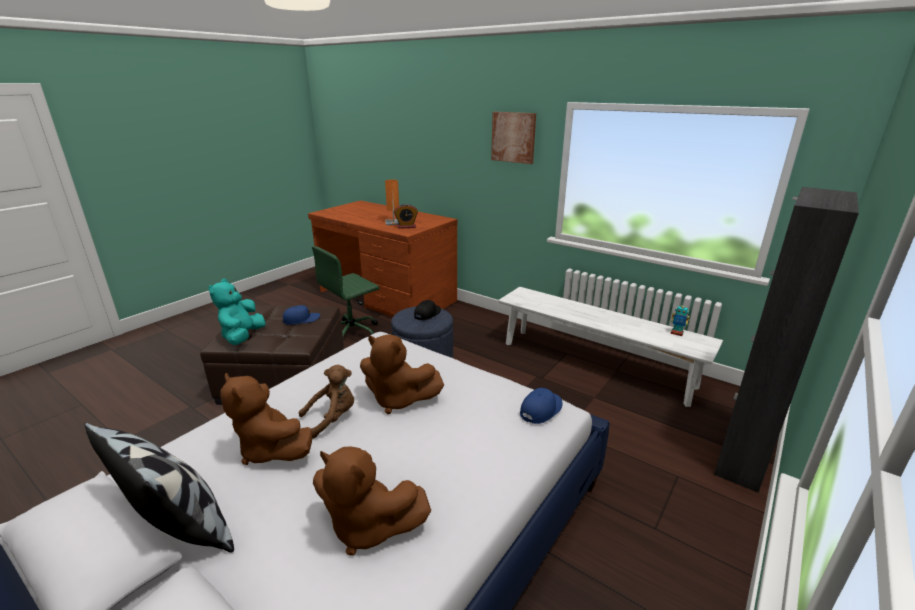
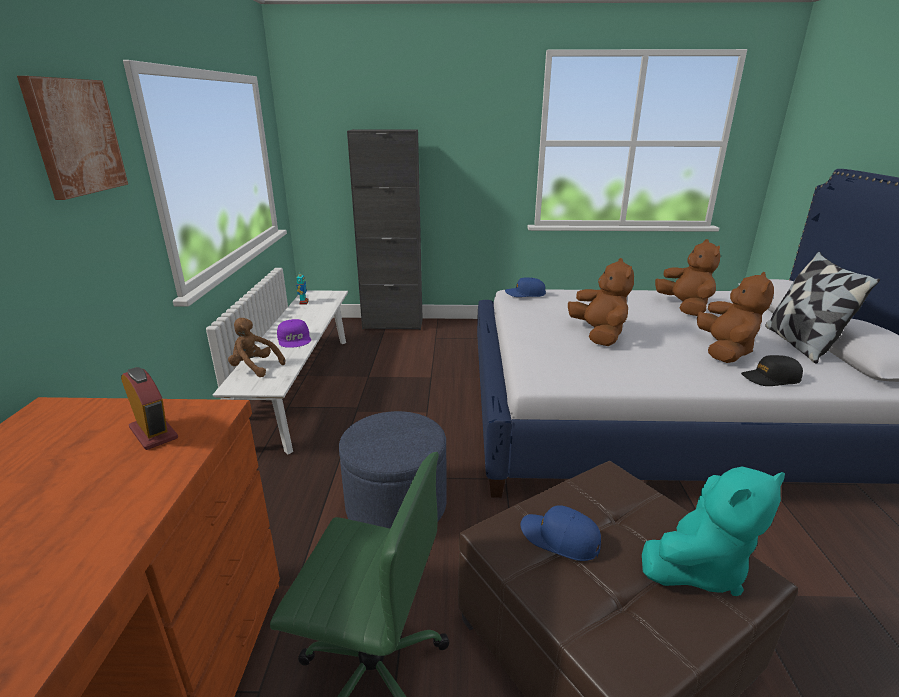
camera: 125 degrees left, 0 degrees up
brown plush toy [299,365,354,439] -> brown plush toy moved to [228,318,285,377]
orange table lamp [385,180,399,225] -> none
black cap [414,300,441,320] -> black cap moved to [741,355,803,386]
none -> purple cap [277,319,311,348]

